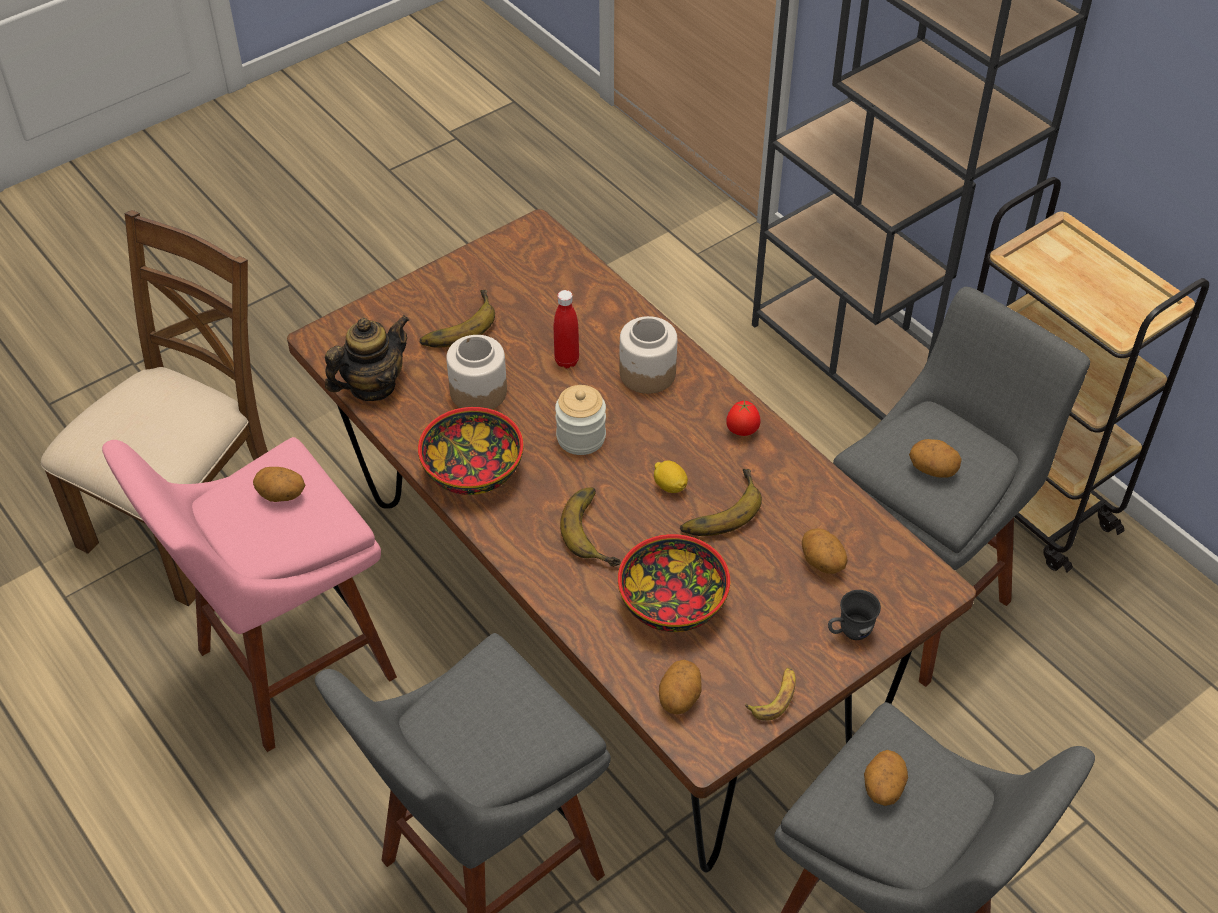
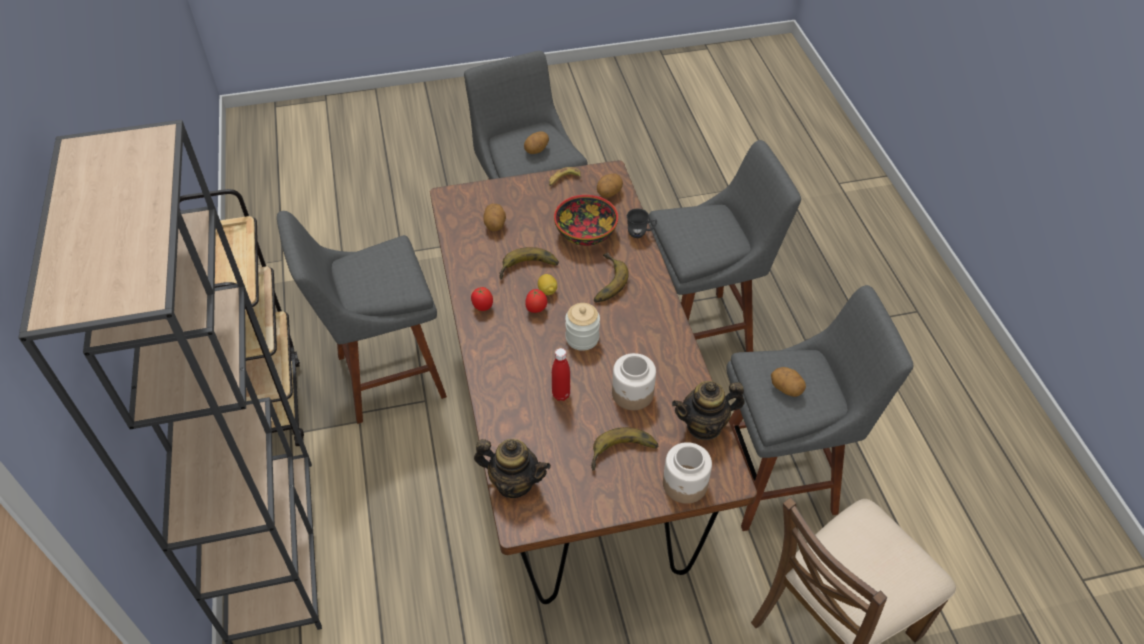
camera: 155 degrees left, 0 degrees up
pink stool [102,437,397,752] -> grey stool [726,285,913,531]
bowl [418,407,524,495] -> none
jar [619,316,677,394] -> jar moved to [663,442,712,504]
grey mug [828,590,881,640] -> grey mug moved to [627,209,657,238]
potato [909,439,962,478] -> none
none -> teapot [474,439,551,498]
none -> tomato [525,289,547,313]

